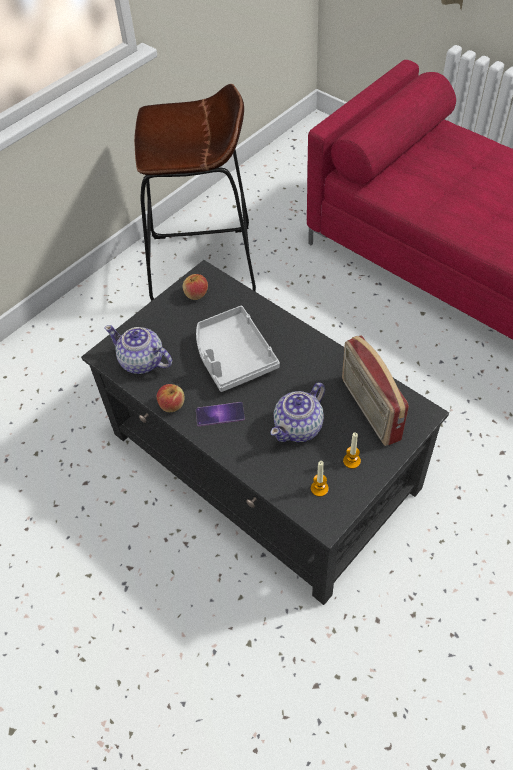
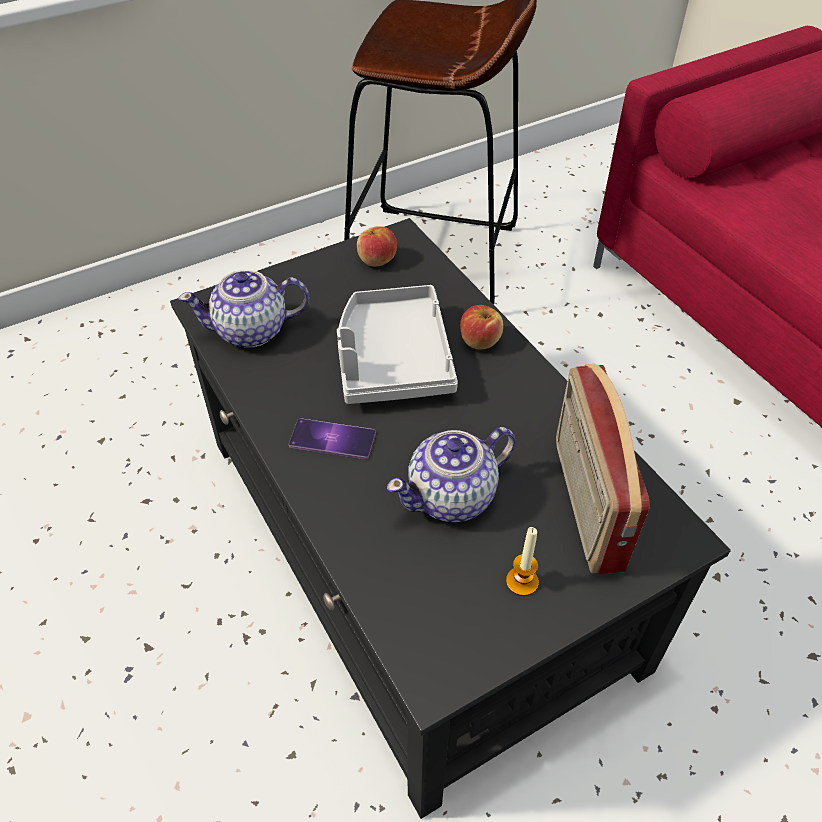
camera: 15 degrees right, 5 degrees down
teapot [104,325,172,374] -> teapot turned 60 degrees counterclockwise [178,270,309,348]
apple [157,384,185,412] -> apple moved to [460,305,503,349]
candle [311,461,329,497] -> none

